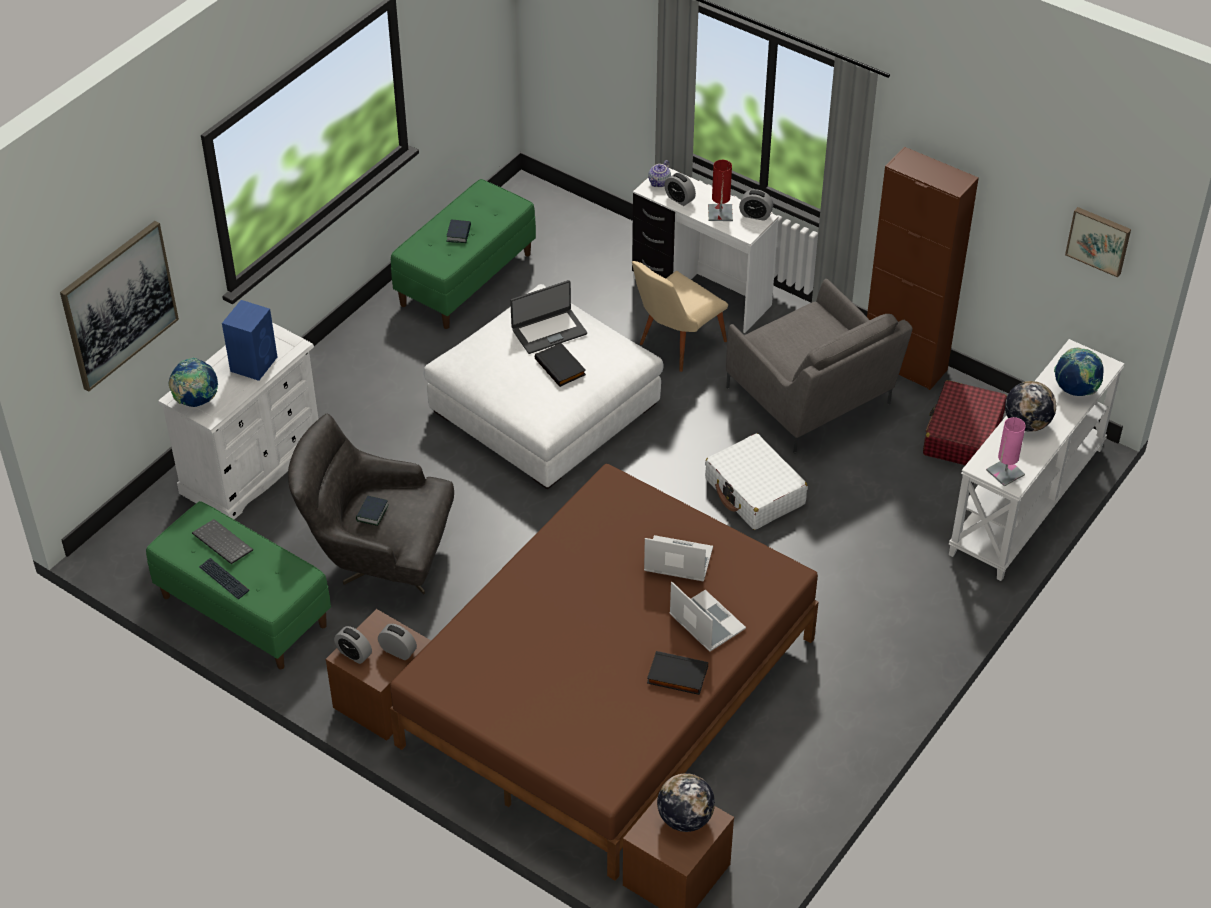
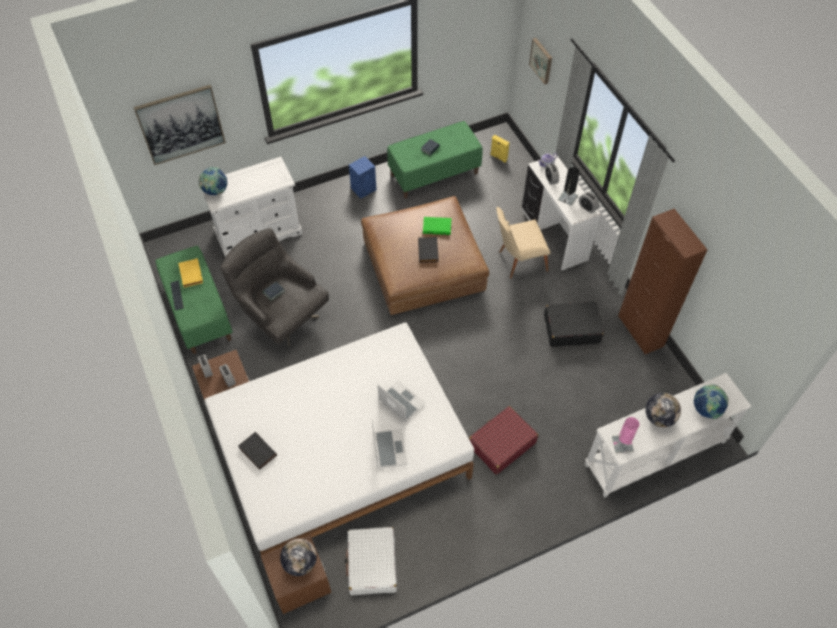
camera: 30 degrees right, 10 degrees up
keyboard [192,519,253,564] -> yellow book [178,258,203,288]
blue speaker [222,300,277,381] -> blue speaker moved to [349,156,376,199]
brown bed [390,464,818,881] -> white bed [204,323,474,555]
white ottoman [424,284,663,489] -> brown ottoman [361,196,489,316]
laptop [510,280,587,354] -> green book [423,217,451,235]
black book [647,651,708,695] -> black book moved to [238,432,277,470]
white suitcase [705,433,808,530] -> white suitcase moved to [345,527,397,595]
red table lamp [708,160,733,221] -> black table lamp [558,167,580,206]
grey armchair [726,279,913,453] -> black suitcase [544,301,604,347]
red suitcase [923,380,1007,465] -> red suitcase moved to [469,406,538,475]
picture [1065,207,1131,277] -> picture moved to [529,38,552,84]
none -> yellow speaker [490,135,510,163]

